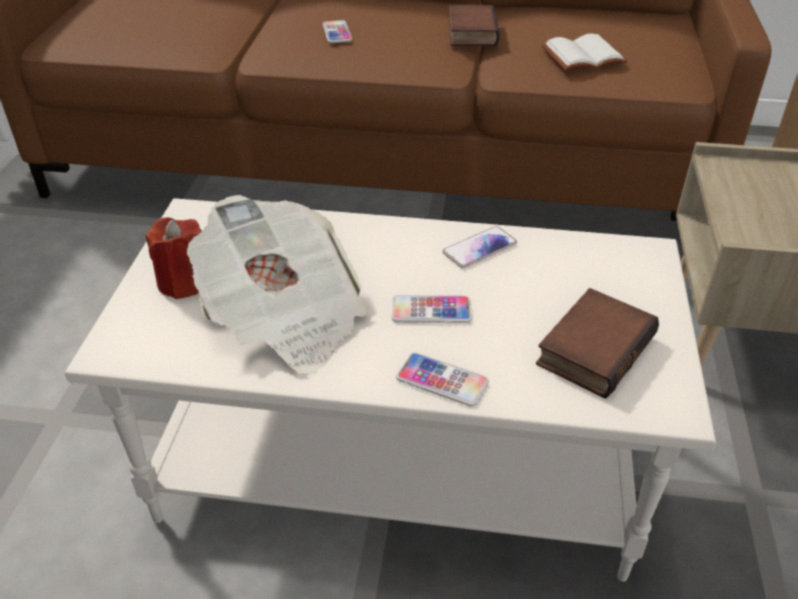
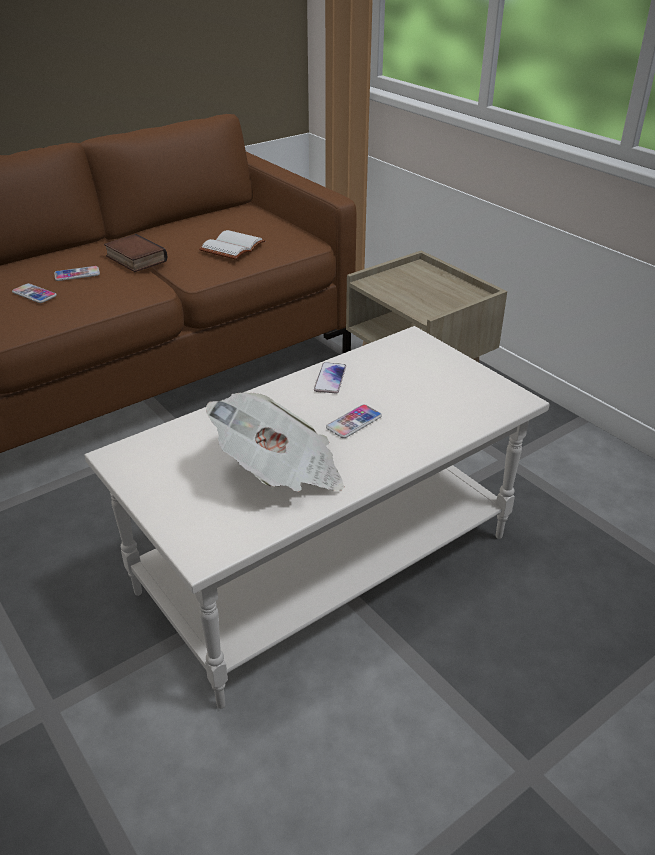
camera: 45 degrees left, 5 degrees down
red candle [146,217,202,299] -> none
phone [396,352,489,406] -> phone moved to [54,266,100,281]
book [536,288,659,399] -> none

